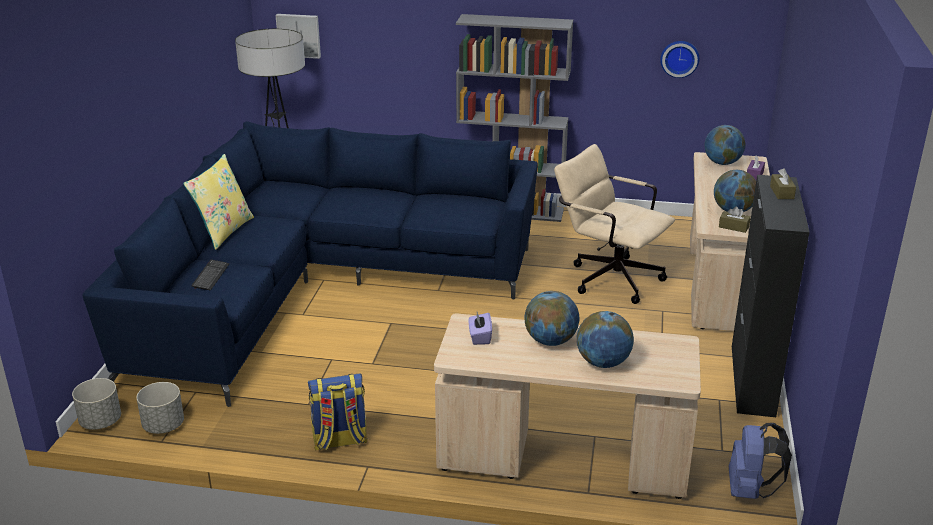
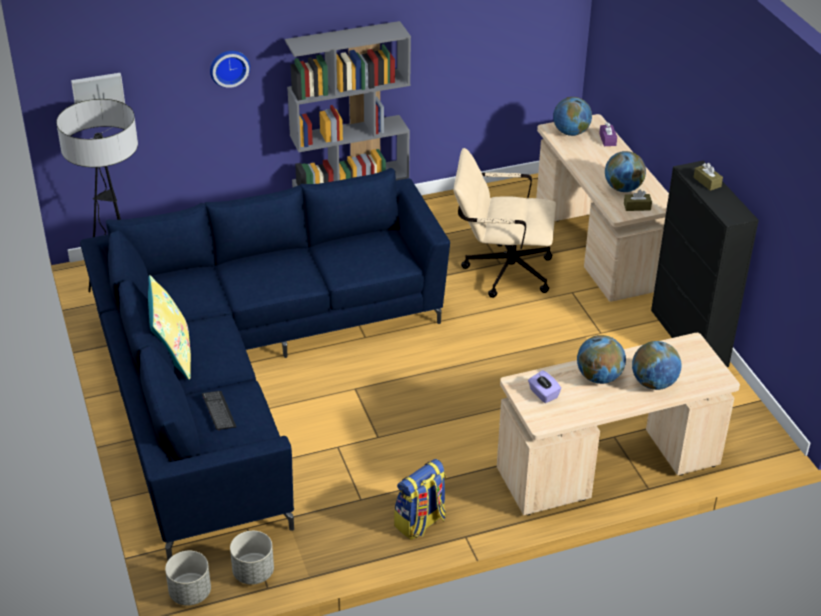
camera: 30 degrees left, 10 degrees up
wall clock [660,41,699,78] -> wall clock moved to [210,51,250,88]
blue backpack [729,423,792,499] -> none

